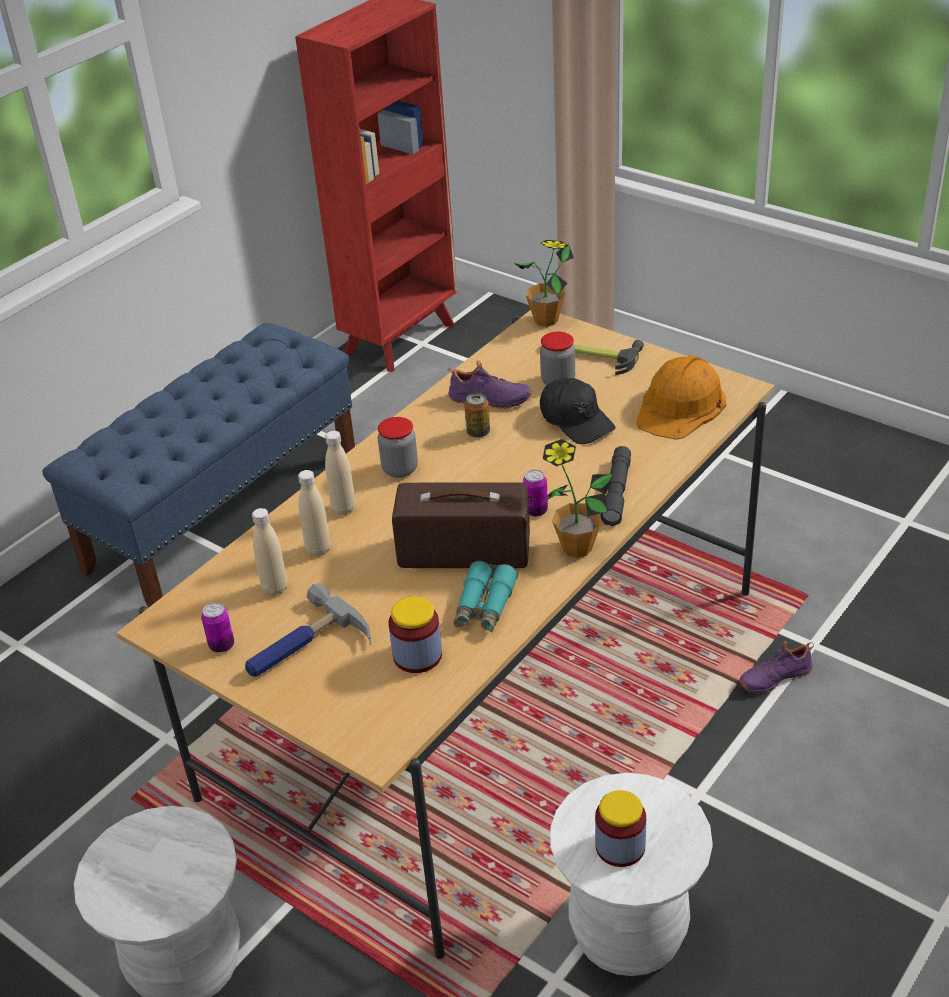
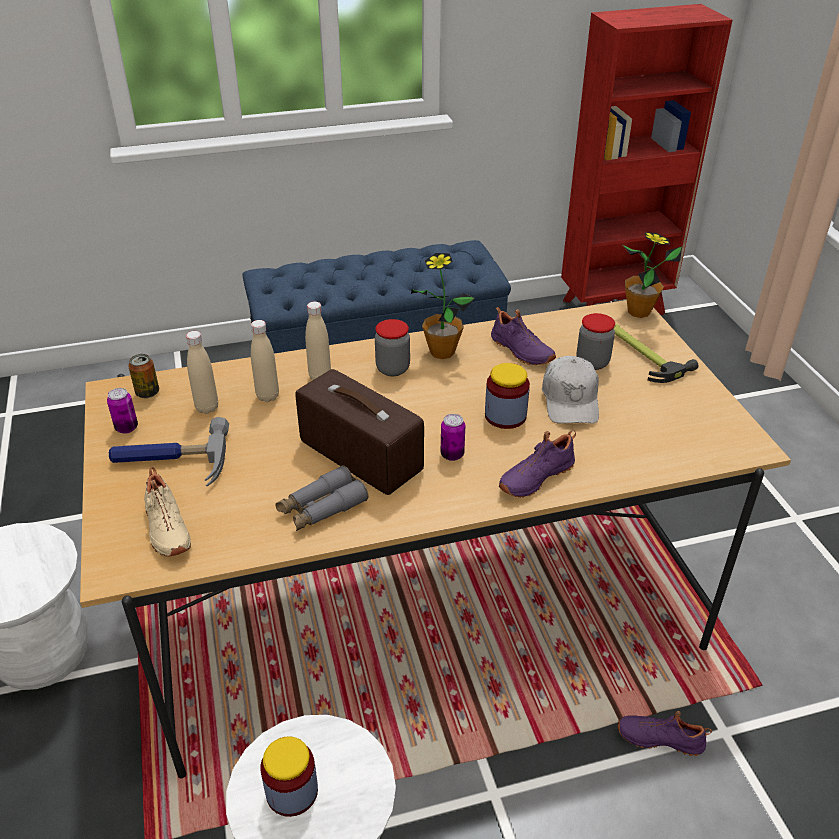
camera: 35 degrees right, 0 degrees up
jar [389,596,442,673] -> jar moved to [485,363,530,429]
turquoise binoculars [454,561,518,632] -> grey binoculars [275,465,368,531]
can [464,393,490,438] -> can moved to [128,354,159,398]
black cap [540,378,616,444] -> white cap [542,356,599,424]
potted plant [543,439,613,558] -> potted plant moved to [411,253,475,359]
grey flashlight [600,446,631,526] -> purple shoe [499,430,576,498]
orange hard hat [636,355,726,440] -> none
none -> beige shoe [144,467,191,557]

